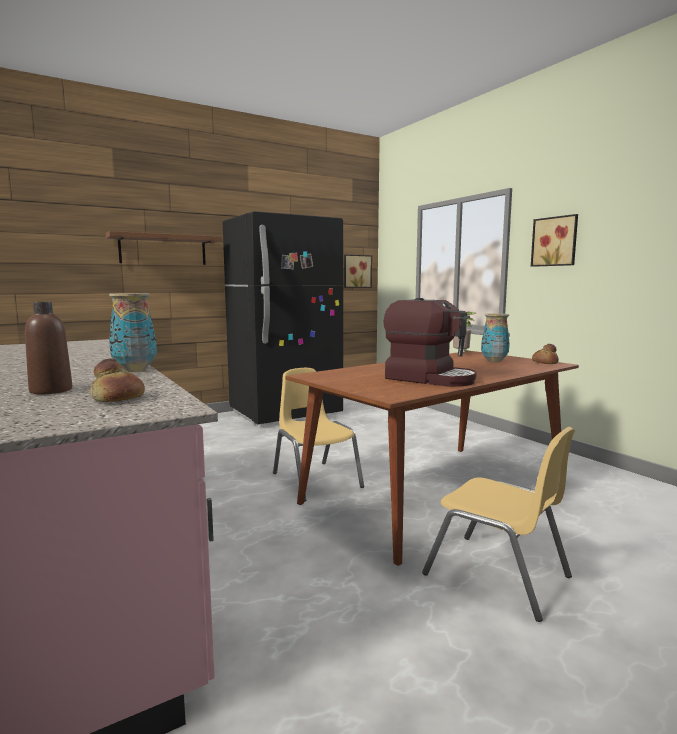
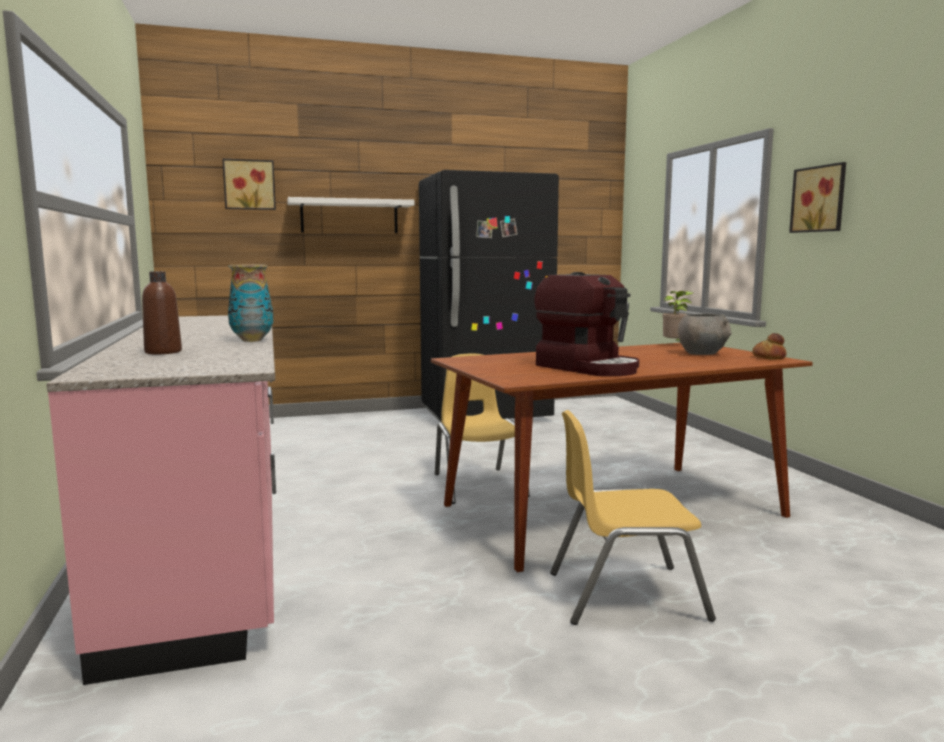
camera: 15 degrees right, 0 degrees up
bread [90,358,145,402] -> none
brown shelf [106,231,222,265] -> white shelf [287,197,414,233]
picture [344,255,372,288] -> picture moved to [222,159,276,210]
yellow chair [422,427,575,622] -> yellow chair turned 120 degrees clockwise [550,410,716,625]
vase [481,313,510,362] -> grey bowl [678,314,732,355]

